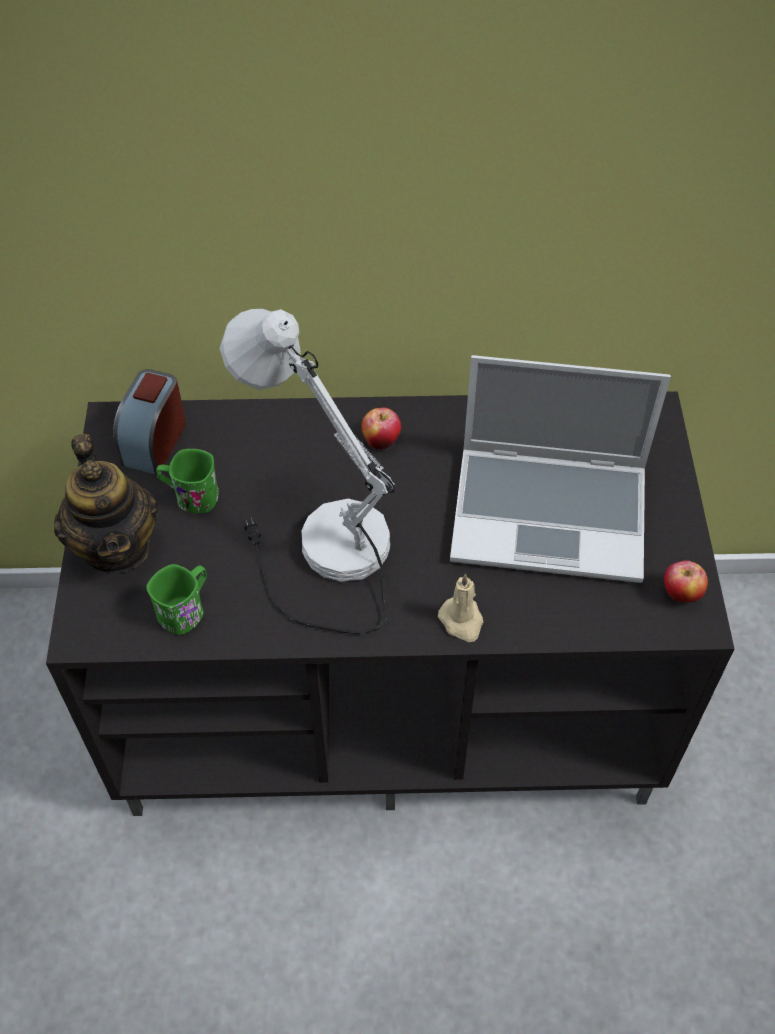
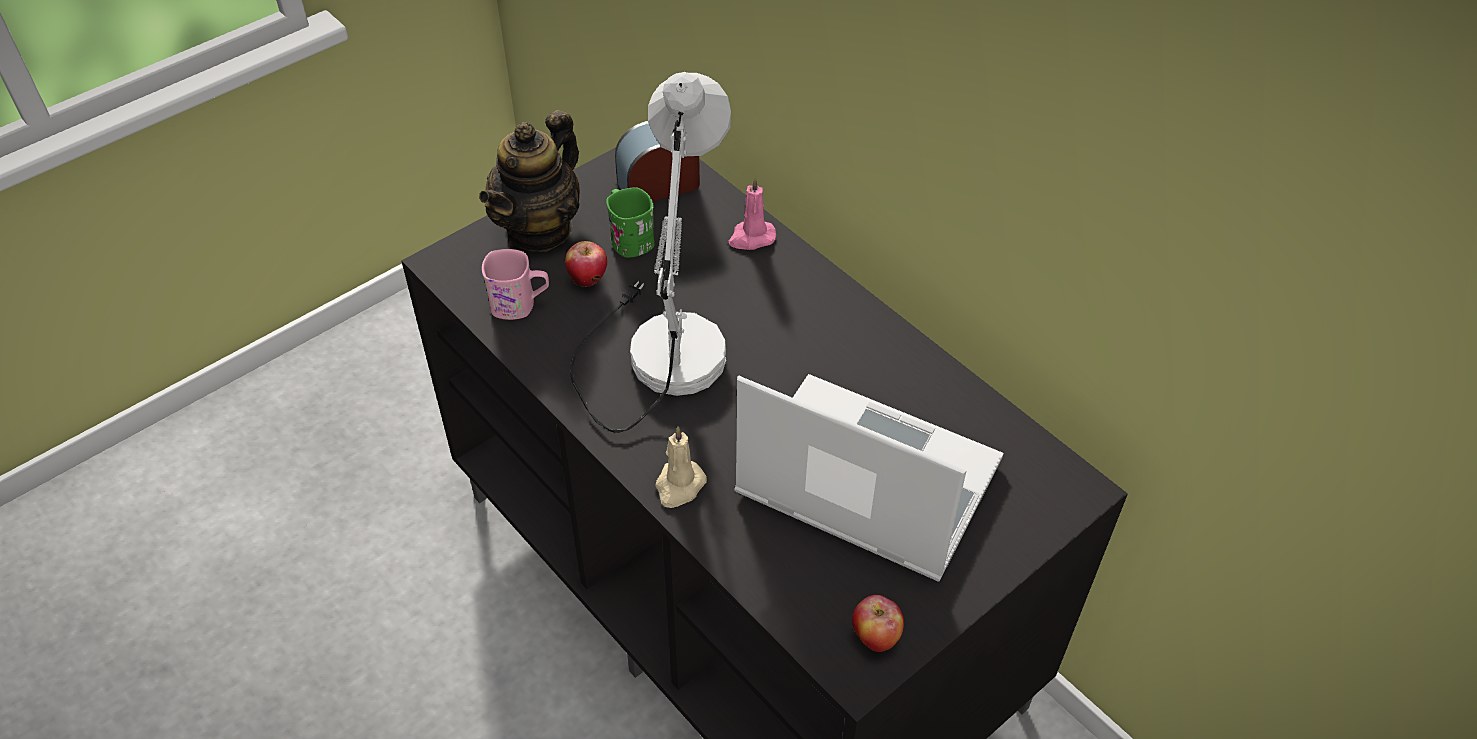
camera: 50 degrees right, 5 degrees down
green mug [146,564,207,635] -> pink mug [482,249,549,320]
apple [362,407,401,449] -> apple moved to [565,241,607,287]
laptop [450,355,671,583] -> laptop turned 150 degrees clockwise [734,374,1004,582]
none -> pink candle [729,177,776,250]

